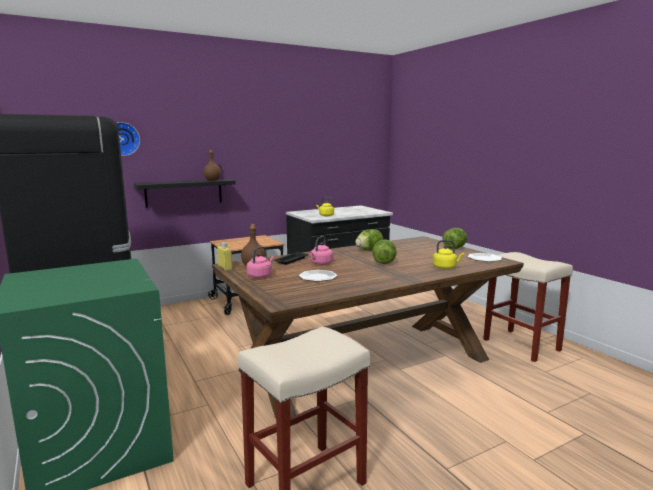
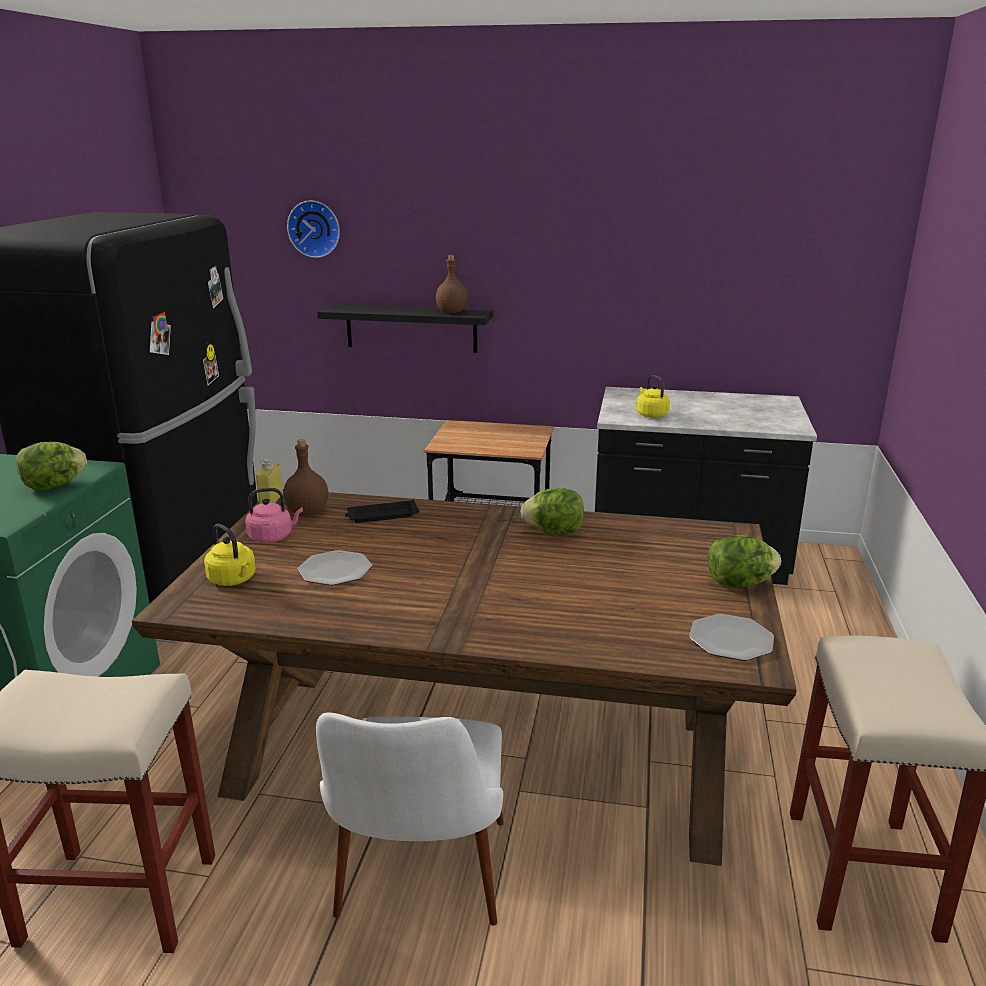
camera: 40 degrees right, 10 degrees up
pink kettle [310,236,333,265] -> none
lettuce [372,239,397,264] -> lettuce moved to [16,442,87,490]
yellow kettle [433,240,464,269] -> yellow kettle moved to [204,524,256,586]
none -> white chair [316,713,504,926]

